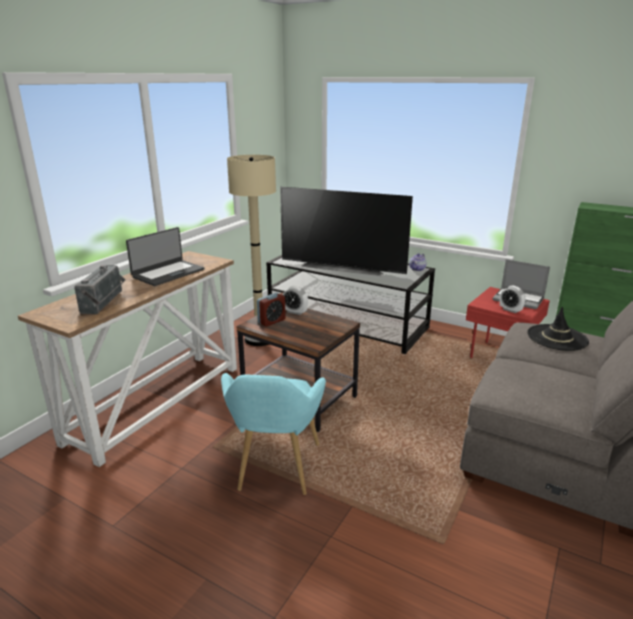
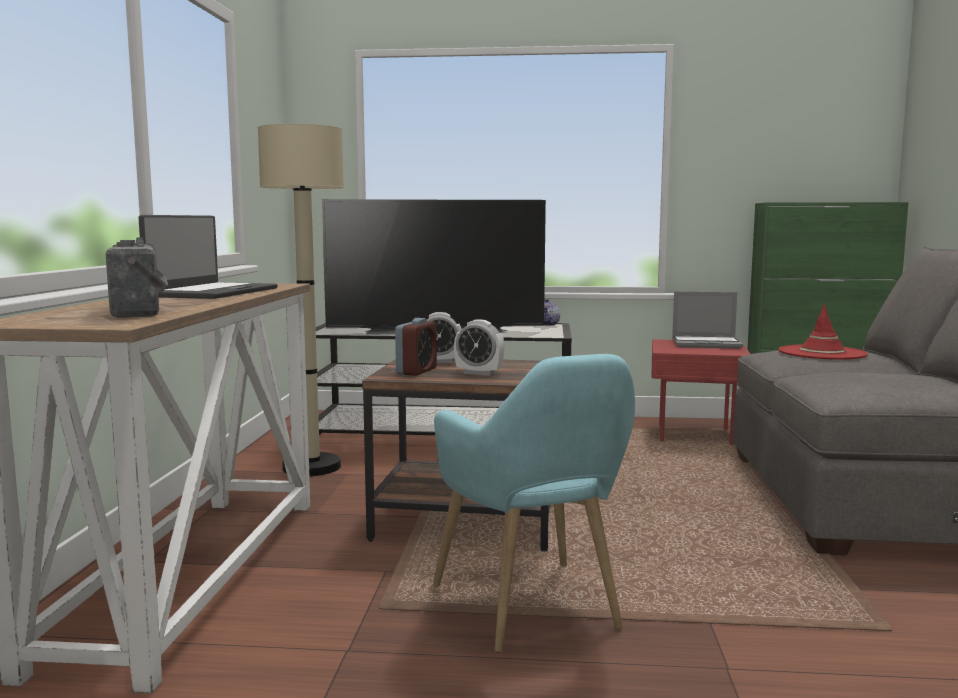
camera: 25 degrees left, 15 degrees down
alarm clock [500,285,526,313] -> alarm clock moved to [454,320,504,376]
black hat [527,306,589,351] -> red hat [778,303,868,359]

